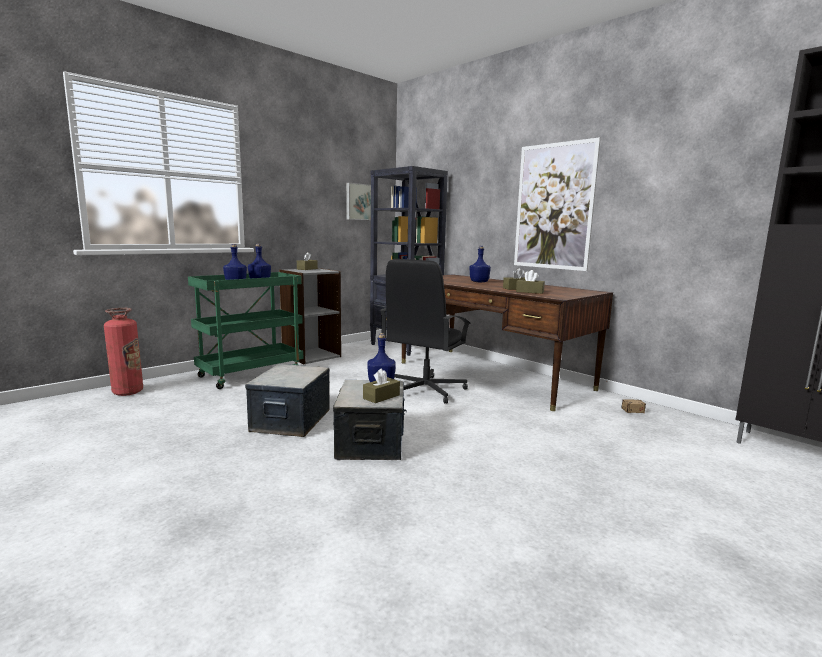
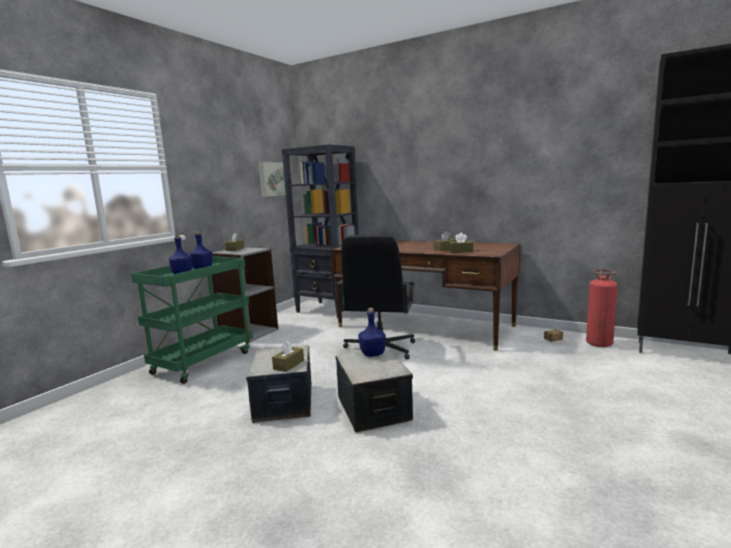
camera: 15 degrees left, 0 degrees up
fire extinguisher [104,308,143,396] -> fire extinguisher moved to [586,269,618,347]
brown tissue box [363,368,400,403] -> brown tissue box moved to [272,340,304,372]
blue bottle [470,246,491,282] -> none
picture [514,137,601,271] -> none

